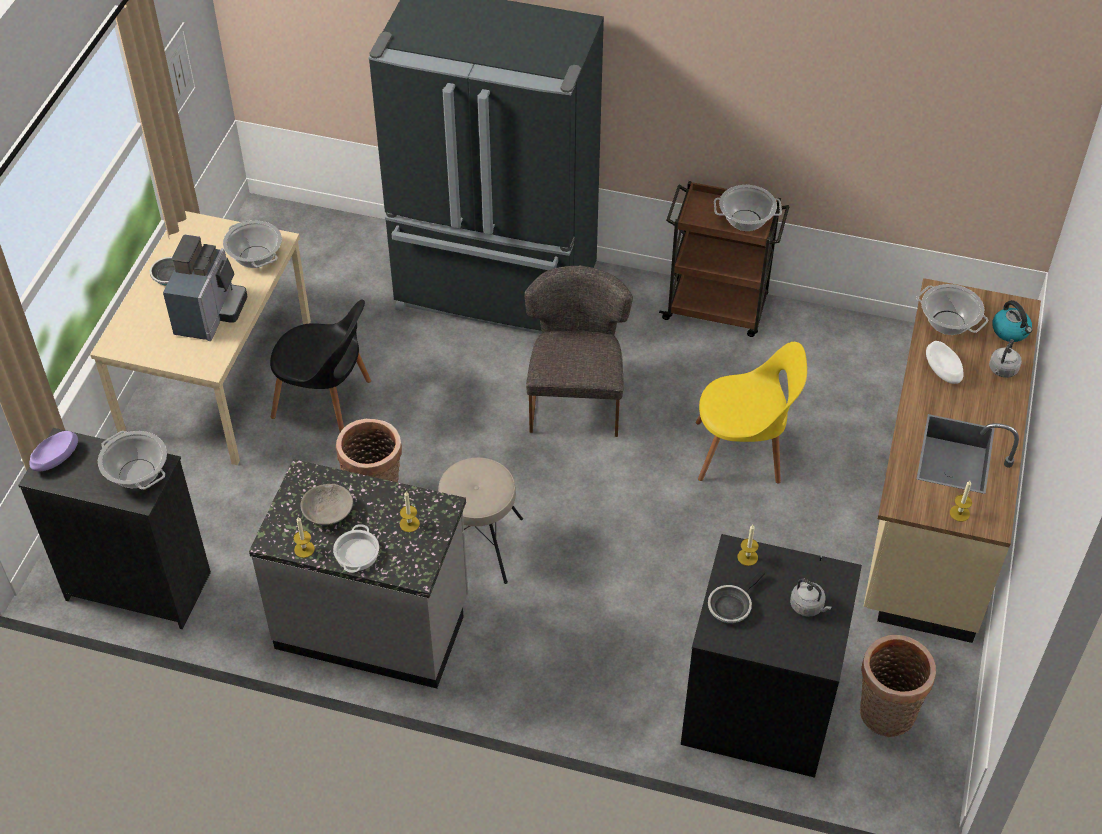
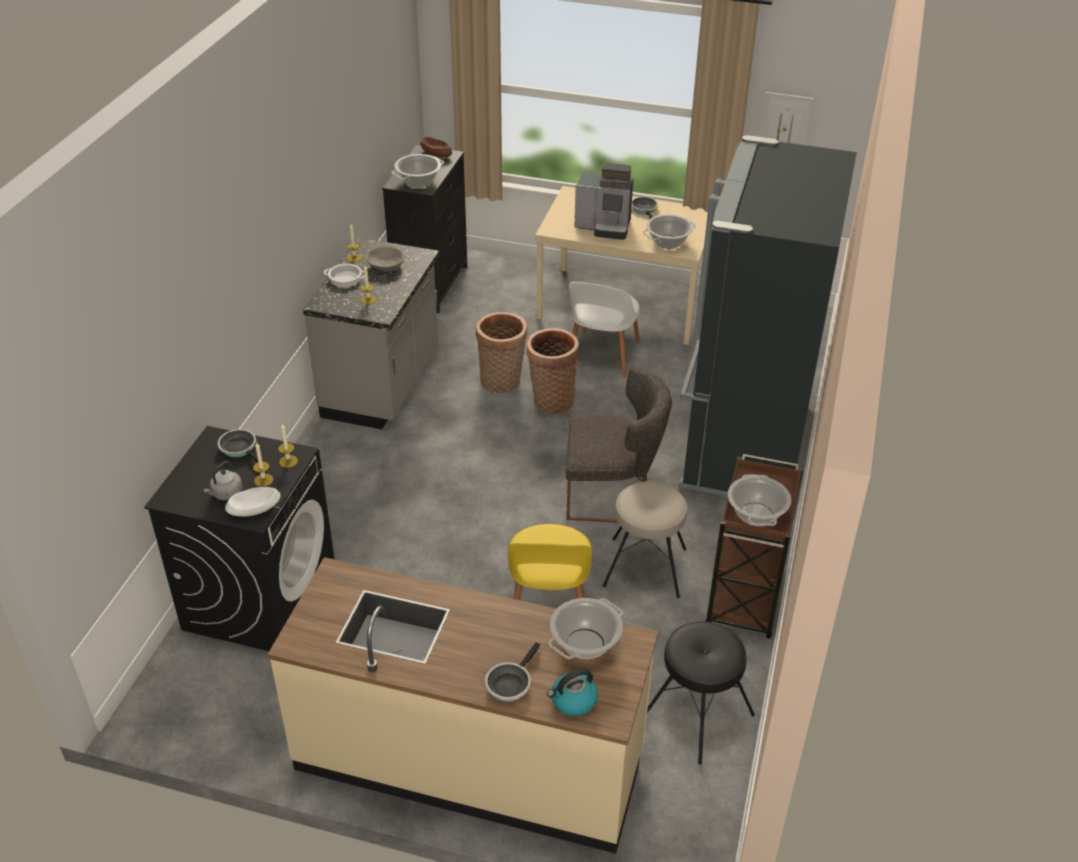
camera: 90 degrees right, 10 degrees down
purple bowl [29,431,78,472] -> brown bowl [420,137,452,159]
black chair [270,300,371,432] -> white chair [569,282,640,377]
beige stool [438,458,523,584] -> beige stool moved to [603,481,687,598]
basket [860,635,936,737] -> basket moved to [527,328,579,414]
white bowl [926,341,964,384] -> white bowl moved to [225,487,281,517]
candle [950,481,972,522] -> candle moved to [253,443,273,487]
grey kettle [989,339,1022,378] -> frying pan [485,642,540,702]
none -> black stool [647,622,755,765]

